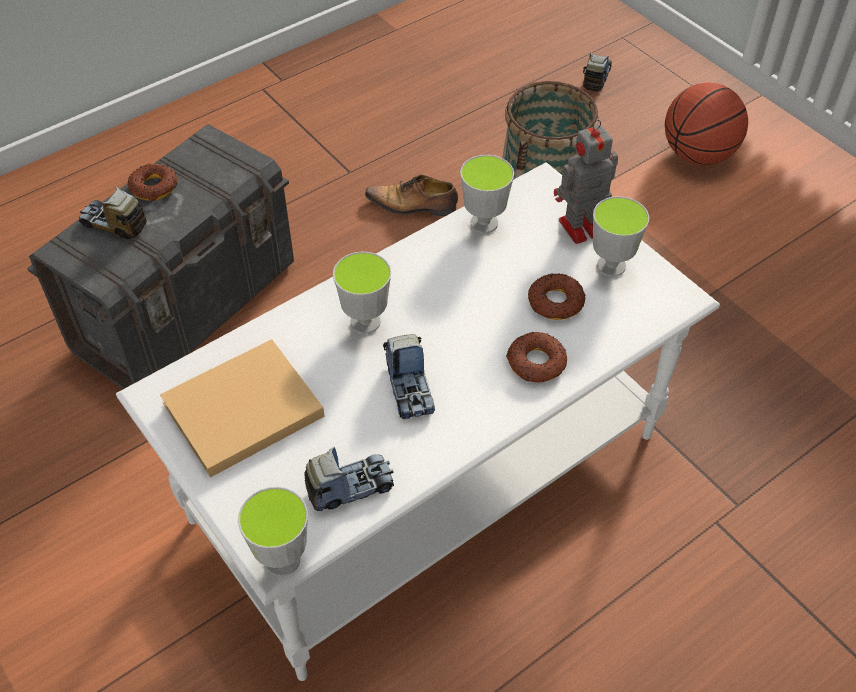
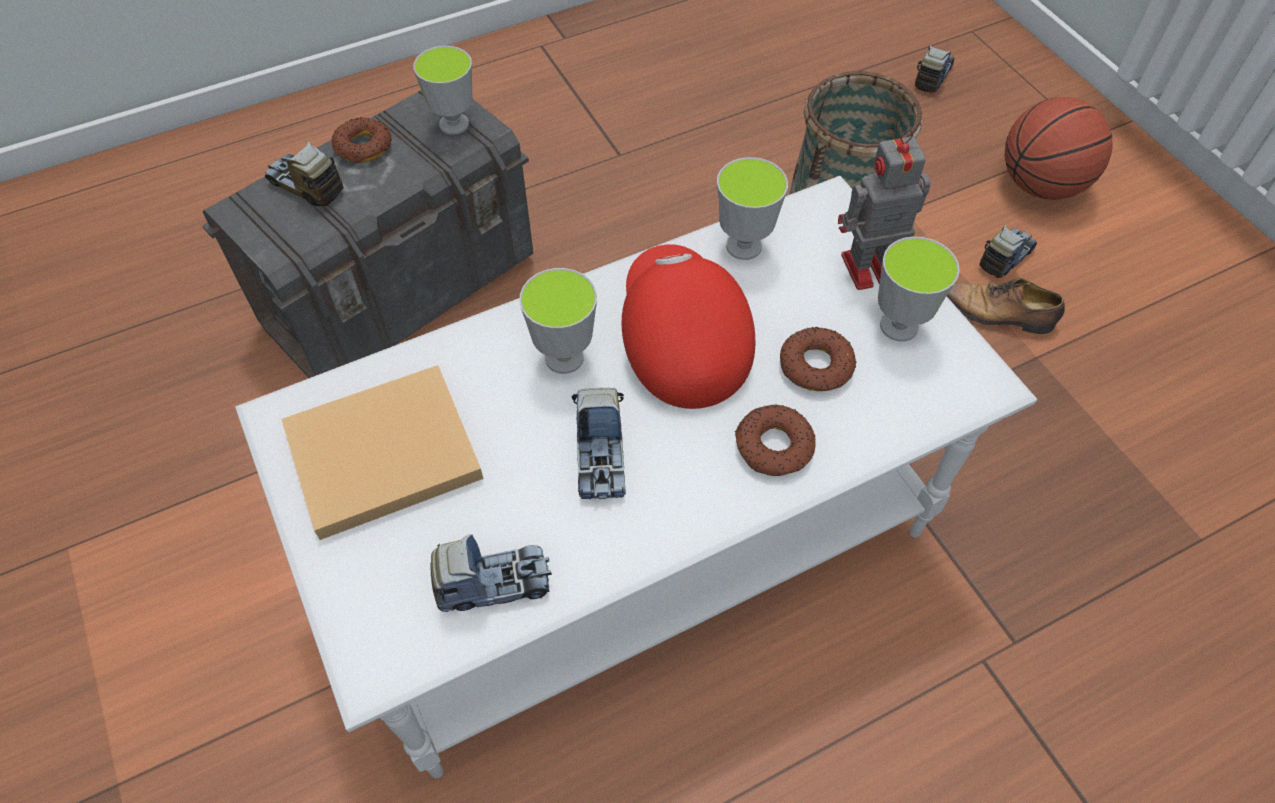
camera: 10 degrees right, 5 degrees up
cup [238,487,308,576] -> cup moved to [413,46,473,135]
shoe [365,174,458,216] -> shoe moved to [947,278,1065,334]
none -> red cap [622,244,755,409]
none -> toy truck [979,225,1037,278]

